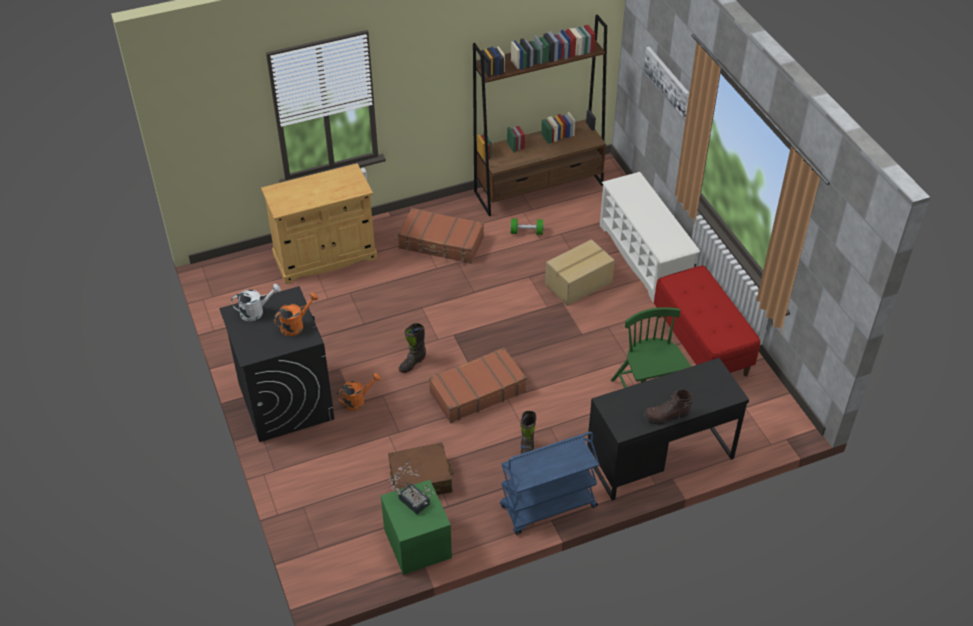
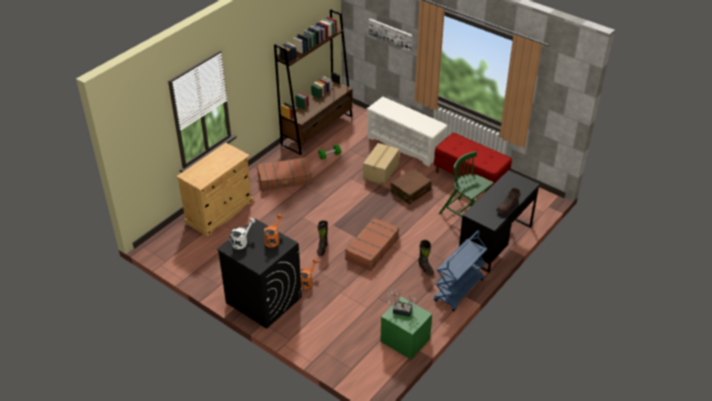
camera: 30 degrees left, 5 degrees down
brown suitcase [388,442,454,495] -> brown suitcase moved to [390,168,432,205]

